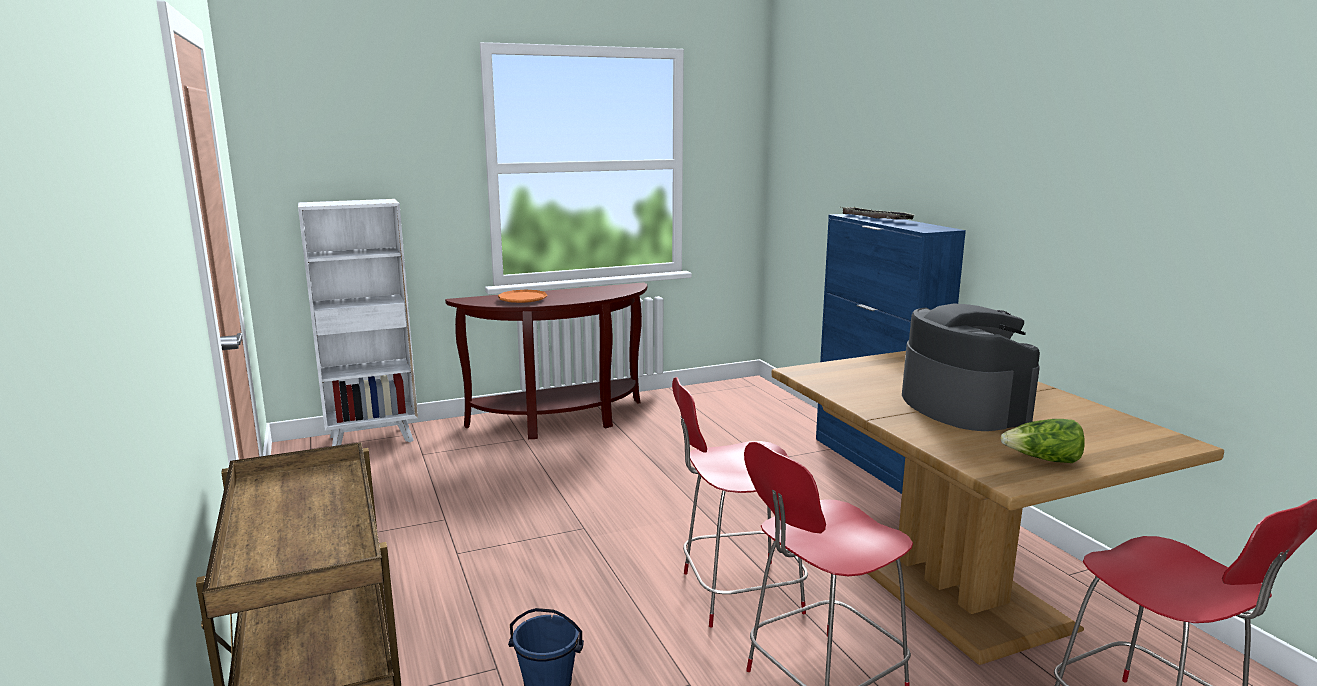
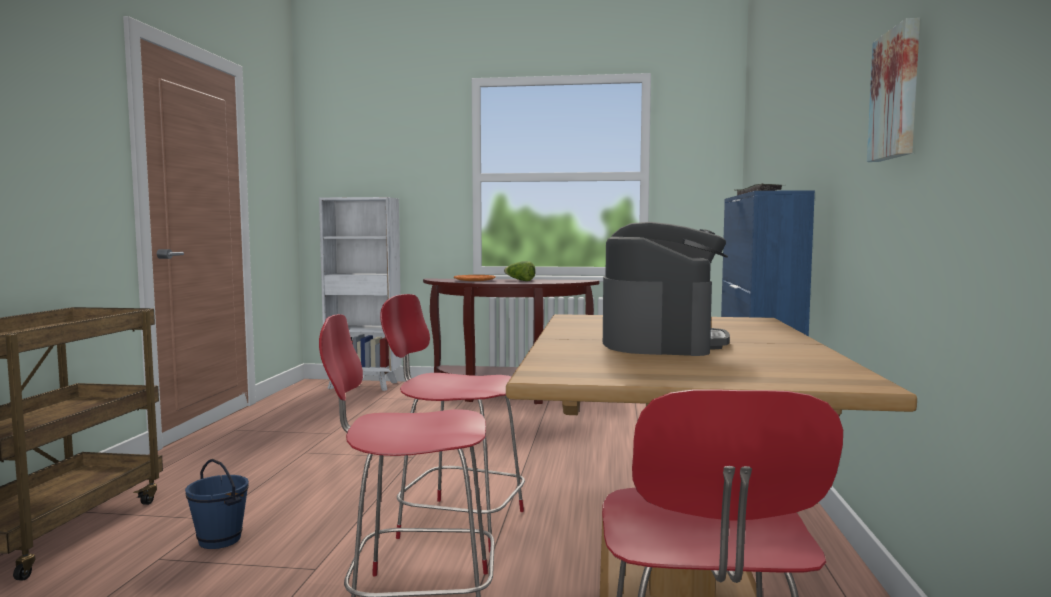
camera: 30 degrees right, 10 degrees down
lettuce [1001,419,1085,463] -> lettuce moved to [504,261,536,281]
none -> picture [867,18,920,162]

